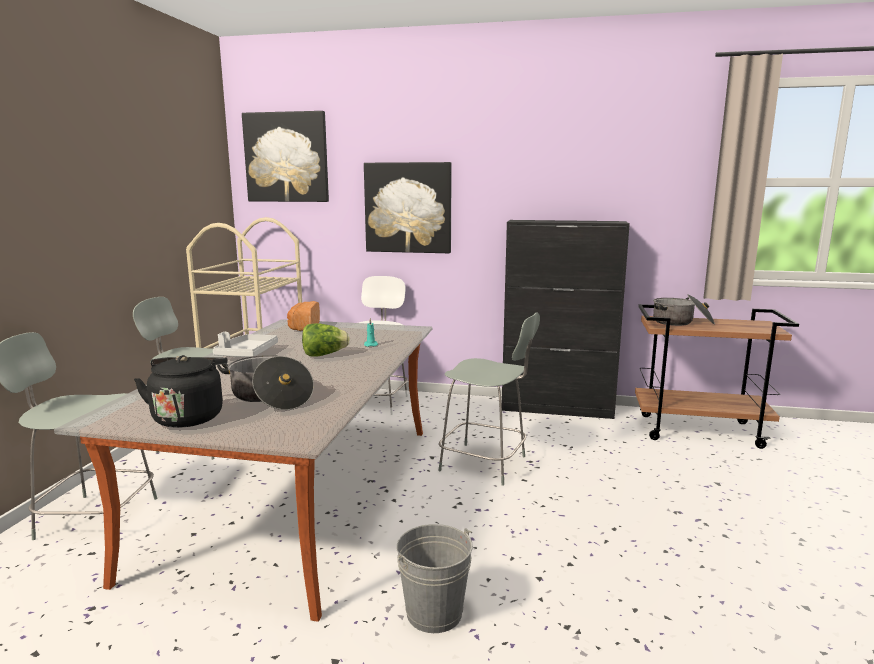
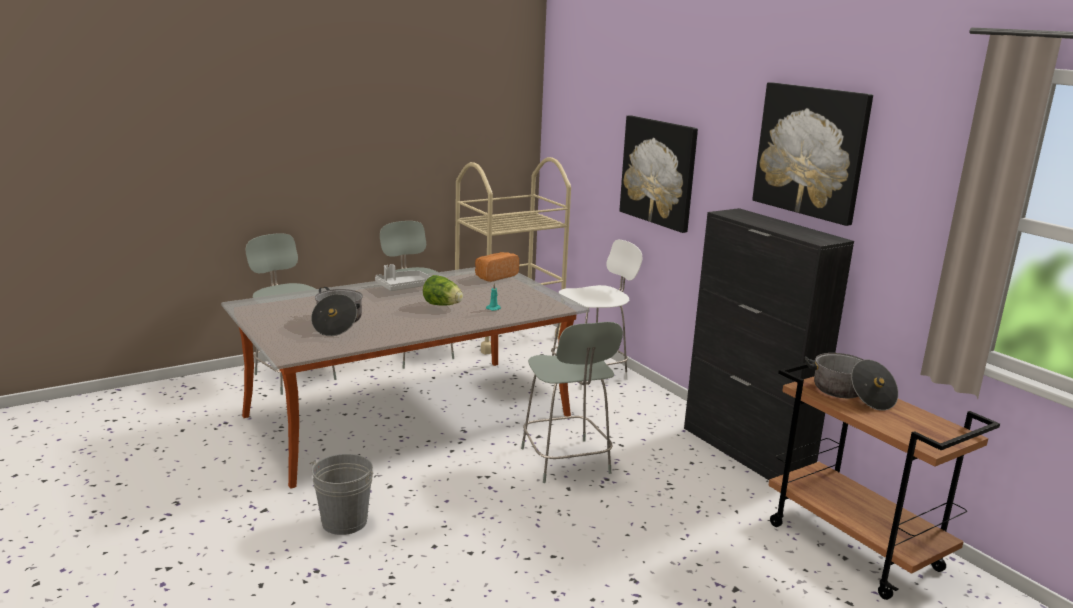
camera: 45 degrees right, 5 degrees up
black kettle [134,355,228,428] -> none
picture [242,111,329,202] -> picture moved to [752,82,873,226]

